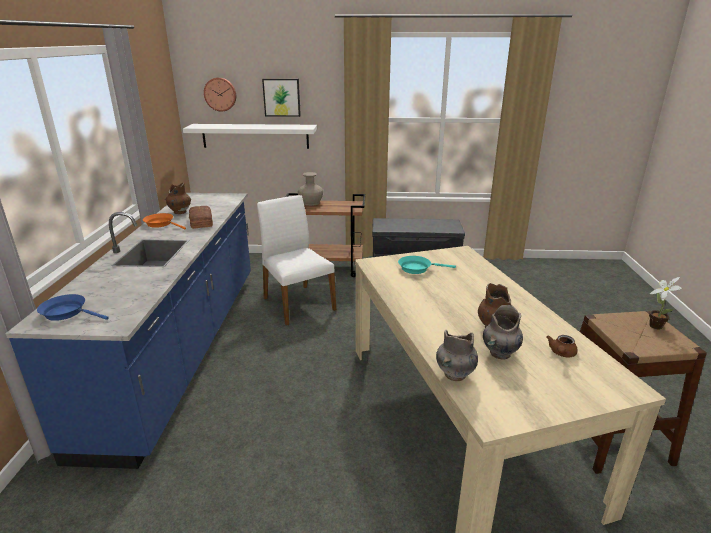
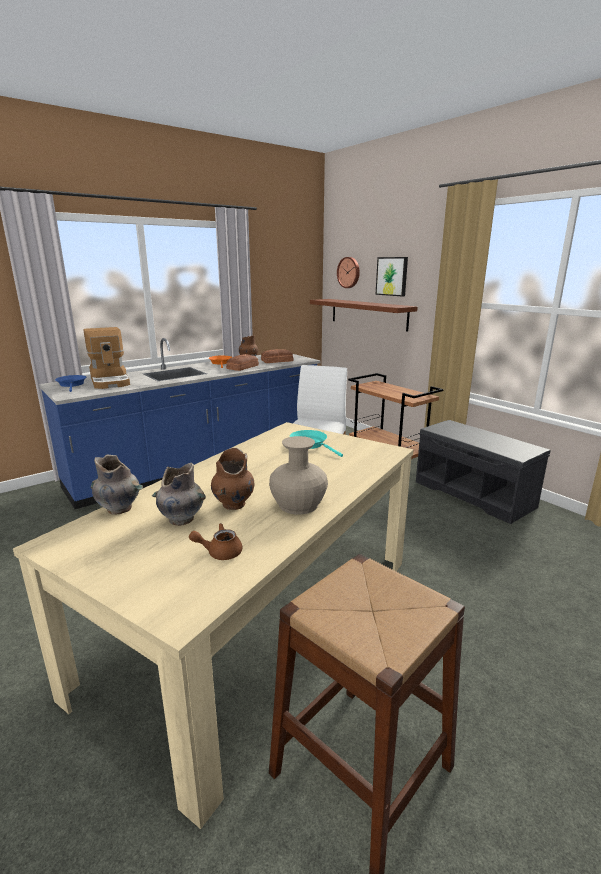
camera: 50 degrees right, 5 degrees down
white shelf [183,124,317,149] -> brown shelf [310,299,418,332]
beige vase [298,172,323,206] -> beige vase moved to [269,436,328,515]
potted plant [649,277,682,330] -> none
none -> coffee machine [83,327,130,389]
none -> bread [261,349,294,363]

